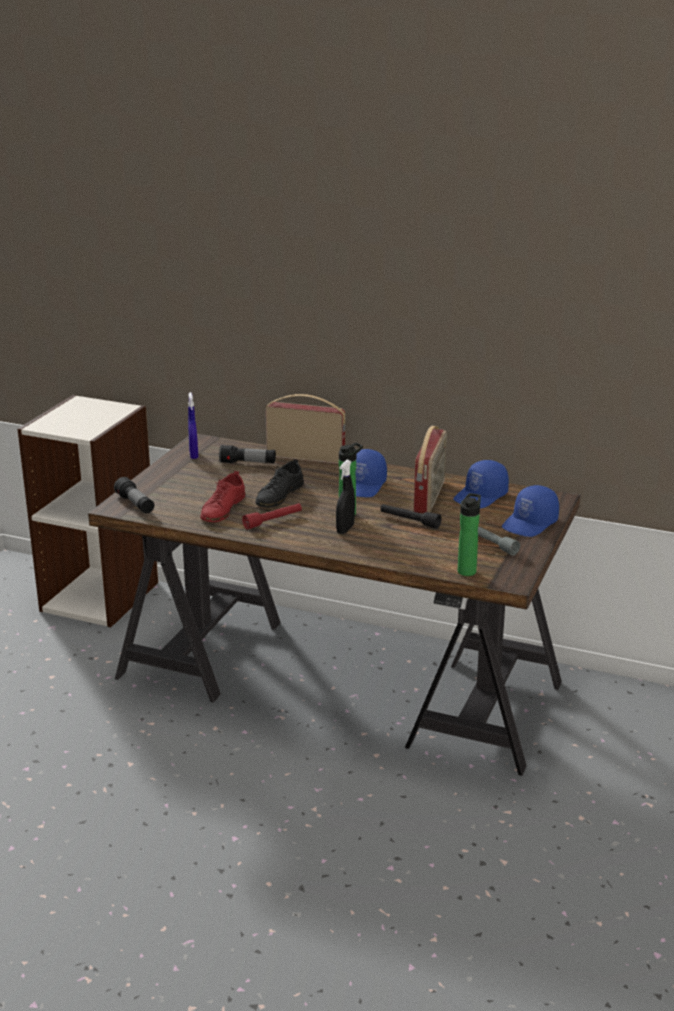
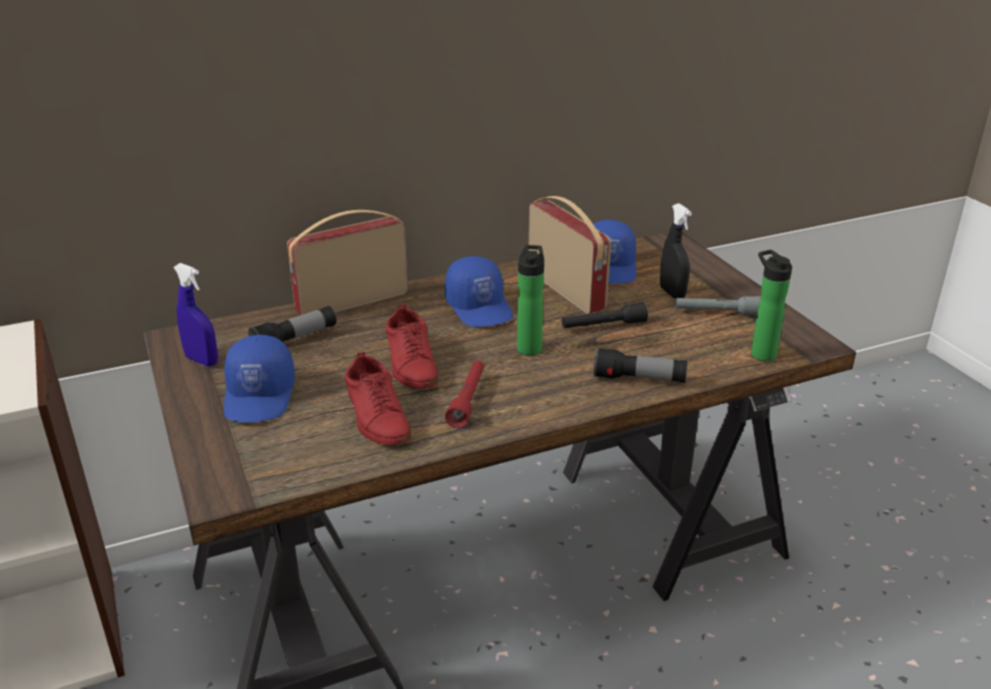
camera: 45 degrees left, 5 degrees up
flashlight [114,477,154,513] -> flashlight moved to [594,347,687,383]
black shoe [255,459,304,507] -> red shoe [385,304,438,388]
black spray bottle [336,460,355,534] -> black spray bottle moved to [660,203,692,299]
blue cap [502,485,559,537] -> blue cap moved to [223,335,295,422]

